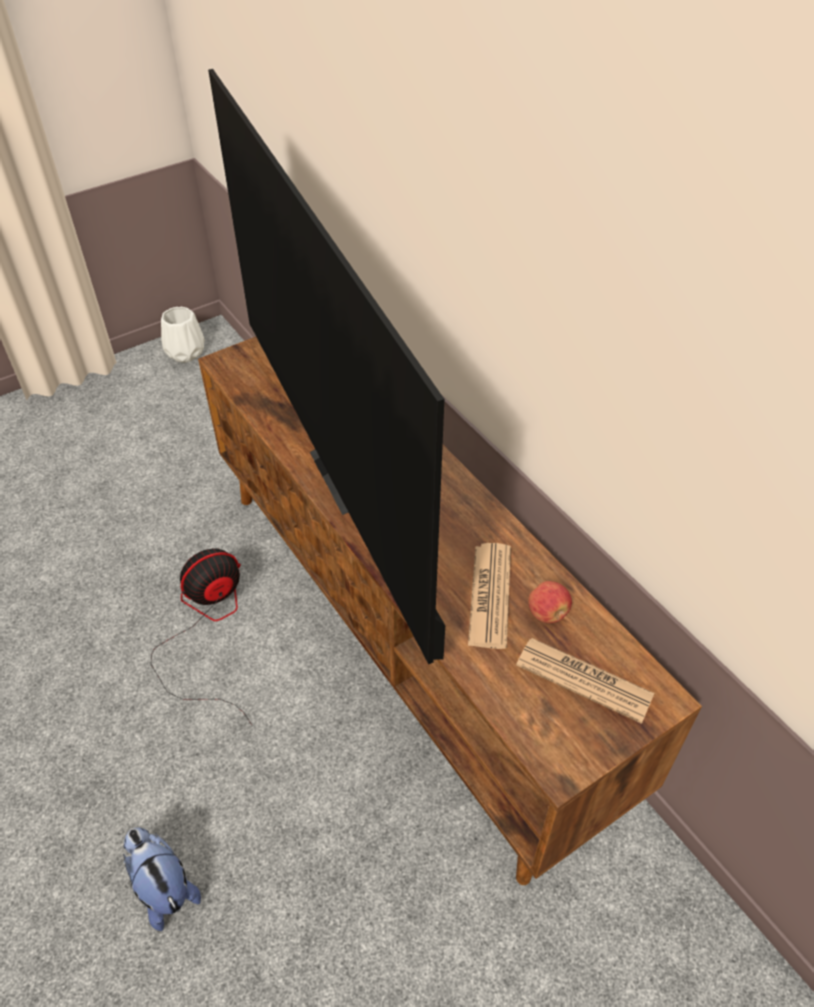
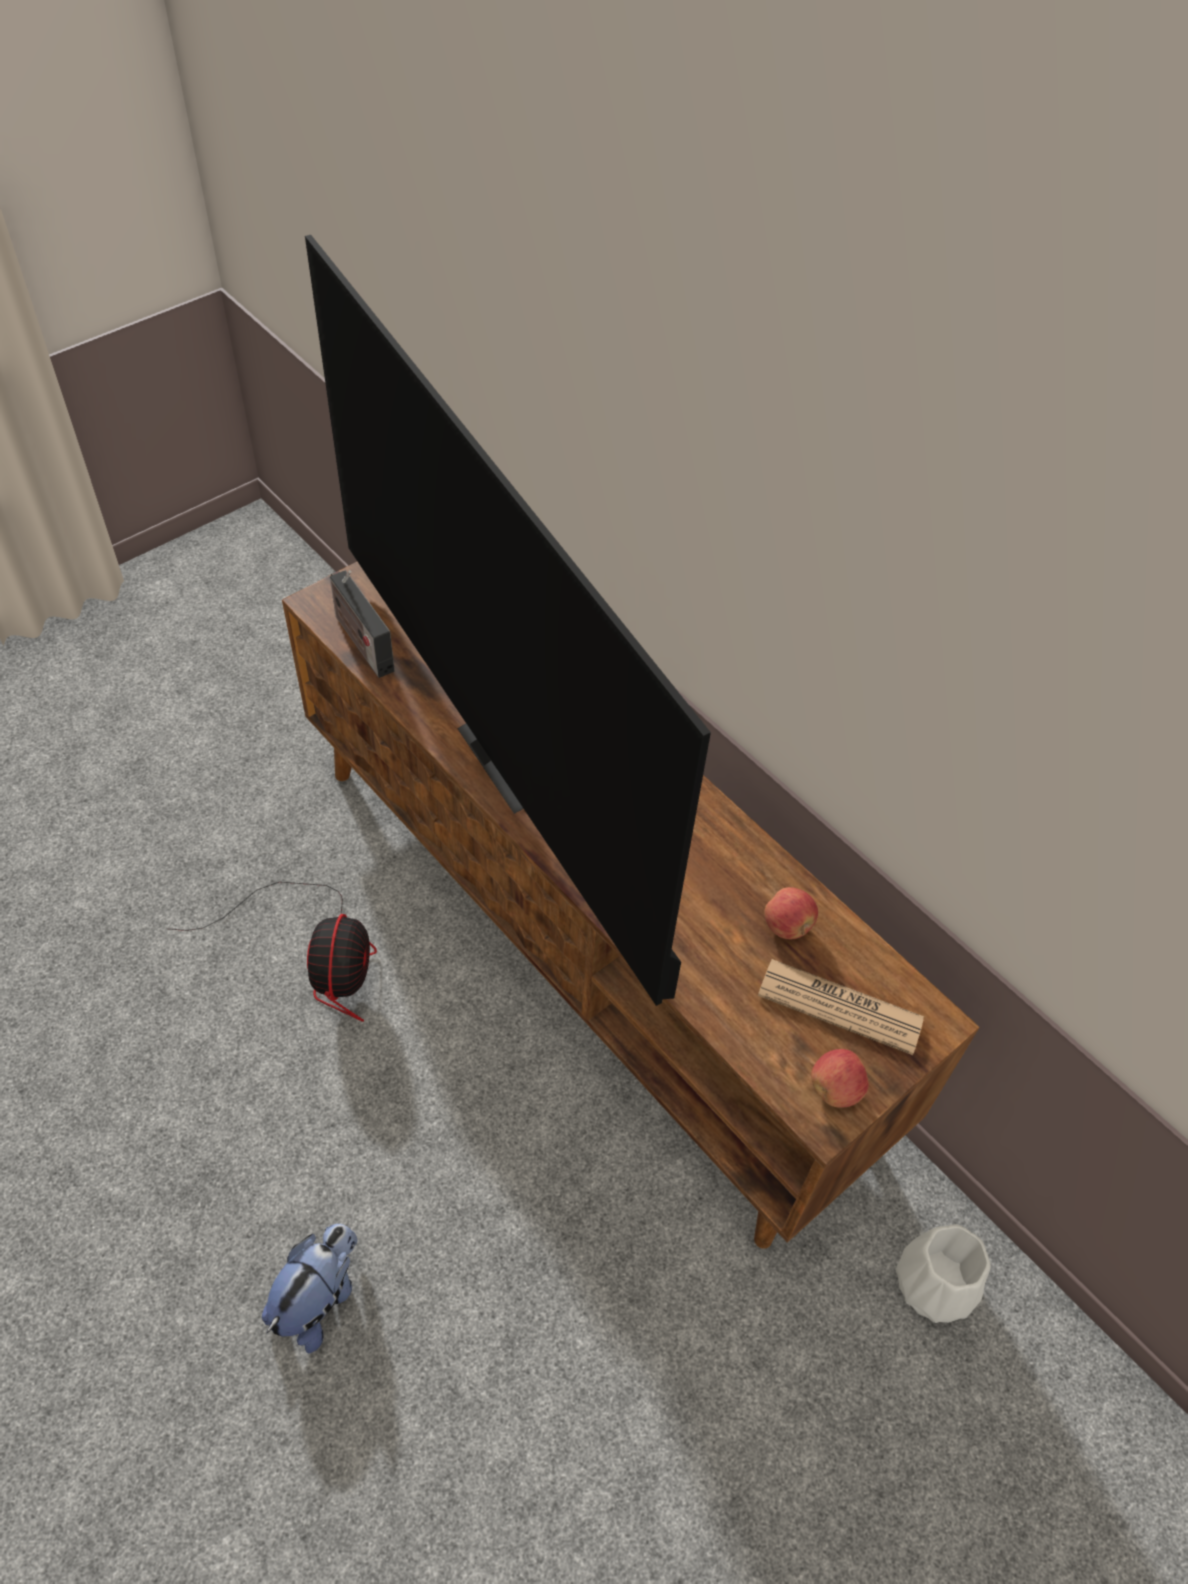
camera: 10 degrees left, 5 degrees up
plush toy [123,828,201,931] -> plush toy turned 75 degrees clockwise [262,1224,358,1354]
fan [151,548,252,725] -> fan turned 135 degrees clockwise [167,882,377,1022]
white vase [161,307,205,363] -> white vase moved to [896,1224,991,1323]
newspaper [468,543,511,649] -> none
none -> radio [330,570,395,678]
none -> apple [811,1049,869,1108]

